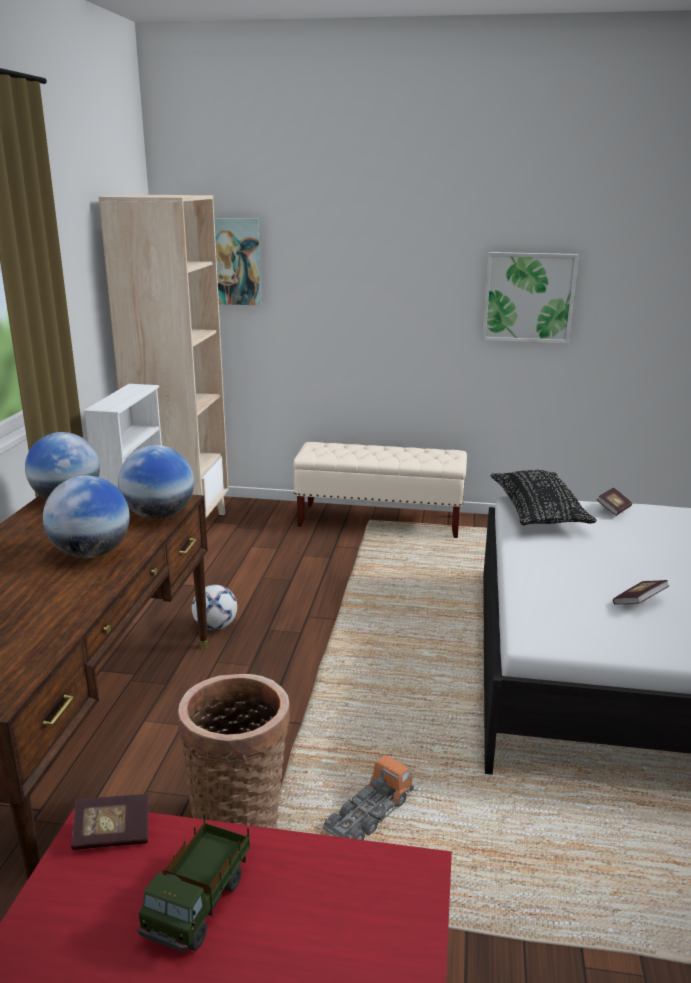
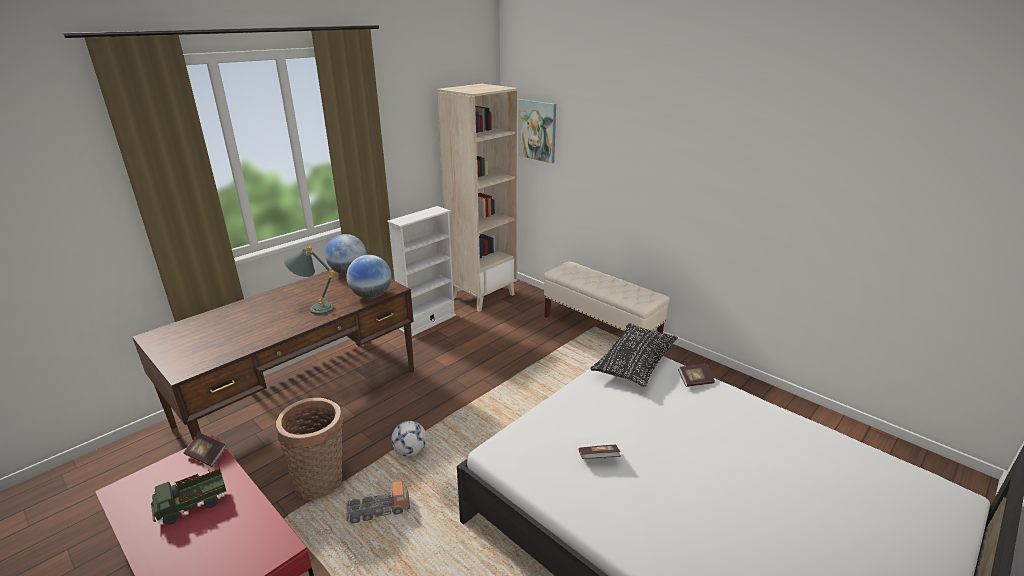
camera: 35 degrees right, 5 degrees up
globe [43,476,130,558] -> grey table lamp [284,246,335,315]
football [192,585,237,630] -> football moved to [391,421,427,457]
picture [482,252,579,344] -> none

